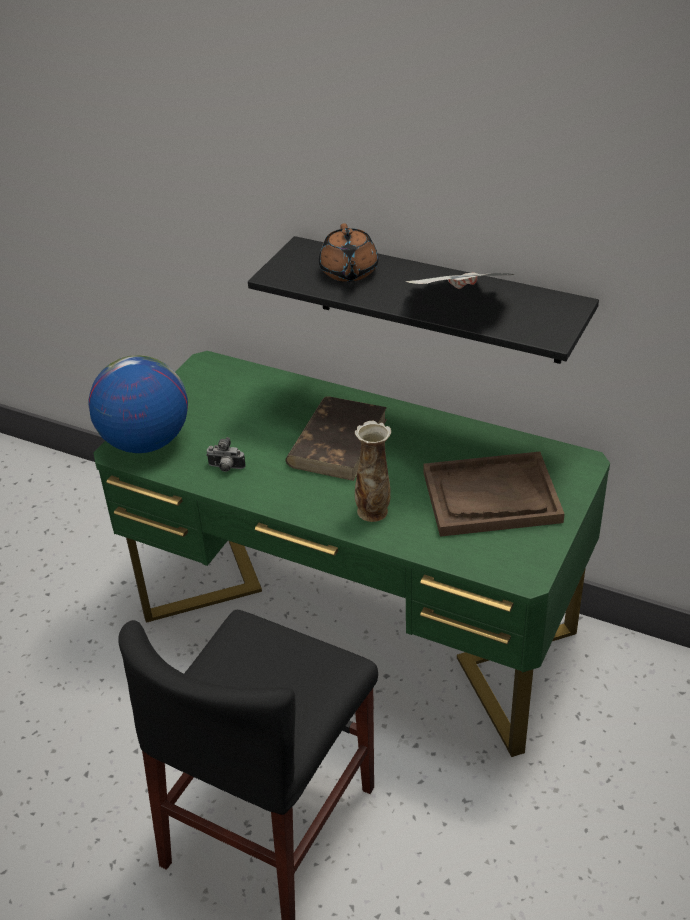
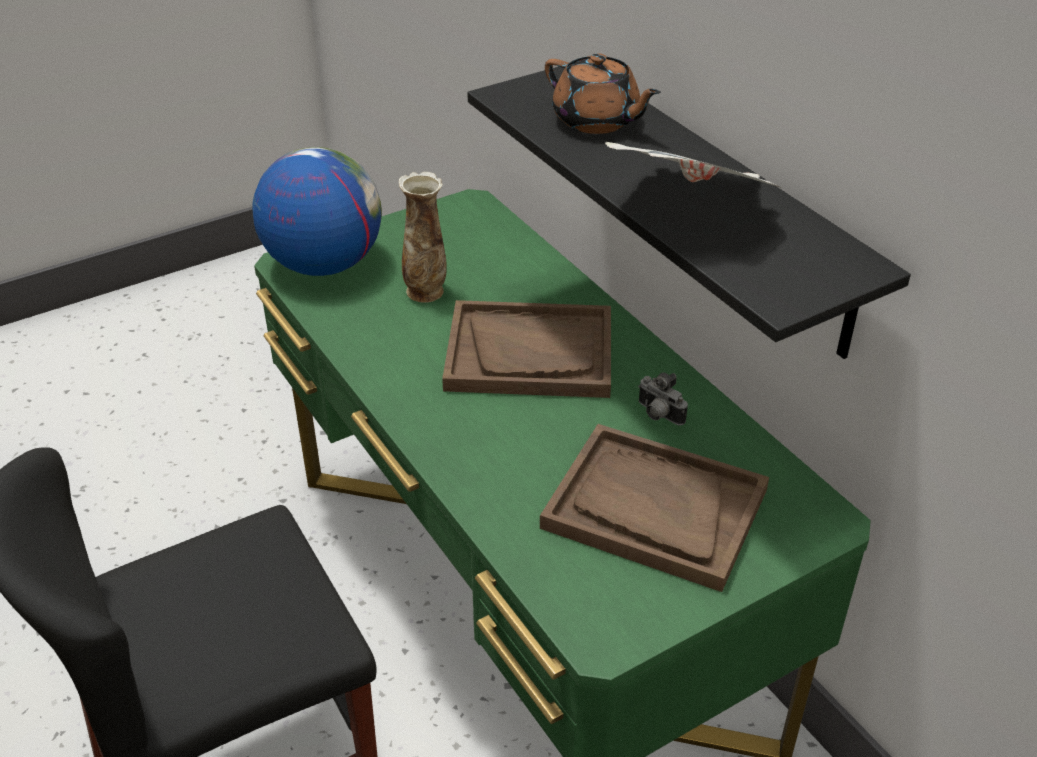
camera: 30 degrees right, 0 degrees up
camera [206,437,246,472] -> camera moved to [638,372,688,425]
brown book [285,396,387,481] -> brown tray [442,300,611,398]
brown teapot [319,223,378,282] -> brown teapot turned 75 degrees counterclockwise [545,53,661,134]
vase [355,421,391,522] -> vase moved to [399,172,447,303]

